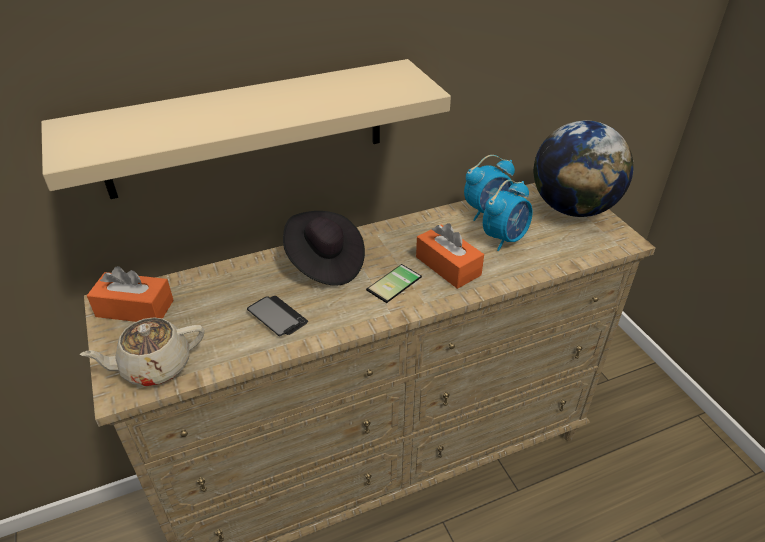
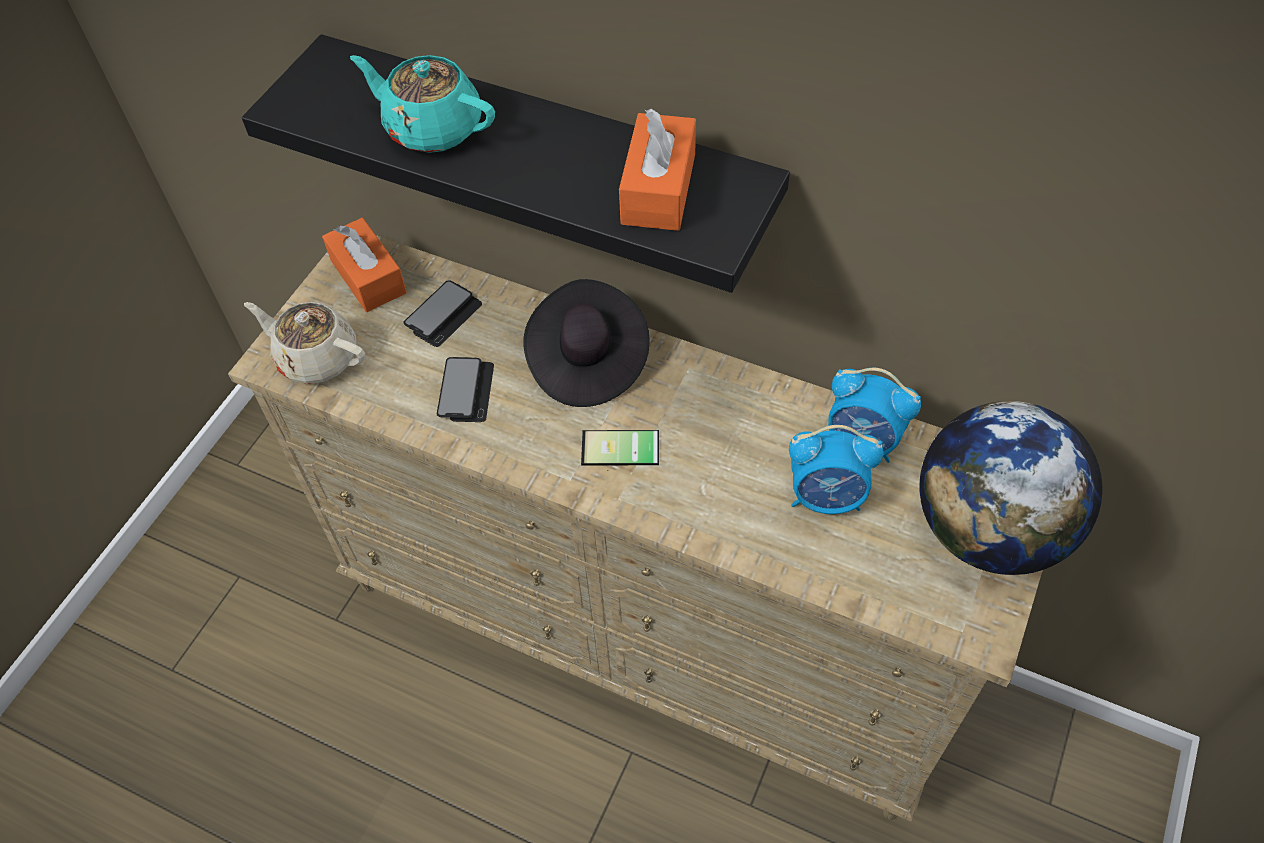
camera: 50 degrees right, 15 degrees up
beige shelf [41,59,451,199] -> black shelf [242,34,790,293]
orange tissue box [416,223,484,289] -> orange tissue box moved to [619,109,696,231]
none -> turquoise teapot [350,55,495,153]
none -> phone [403,280,482,347]

